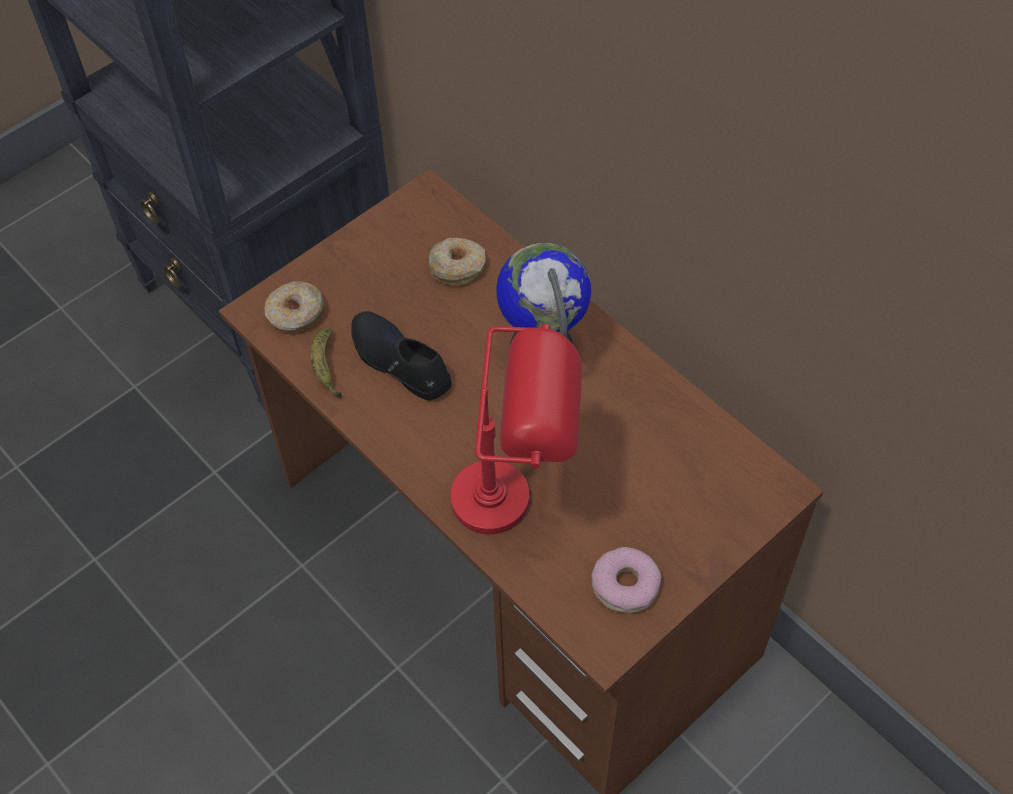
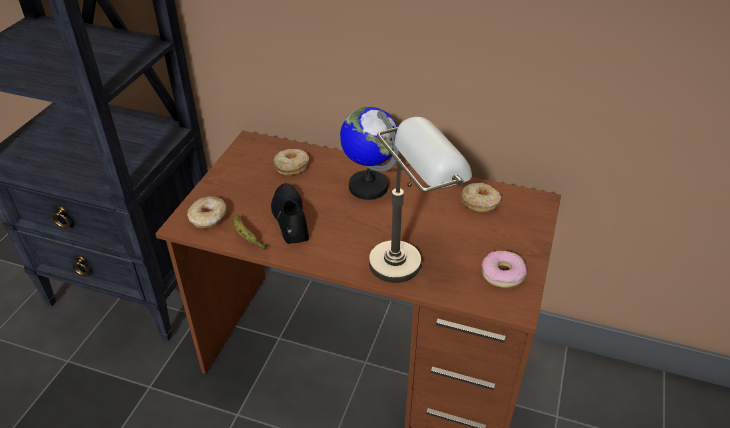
camera: 30 degrees left, 15 degrees down
black shoe [351,311,452,401] -> black shoe turned 60 degrees clockwise [271,183,309,244]
red table lamp [450,324,582,534] -> grey table lamp [369,117,472,283]
none -> donut [461,183,501,212]

